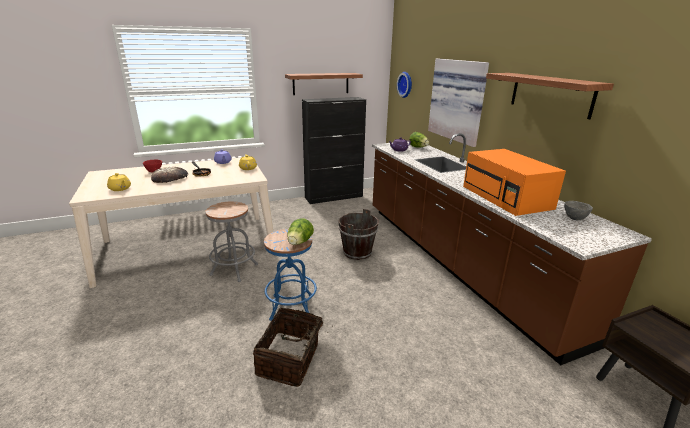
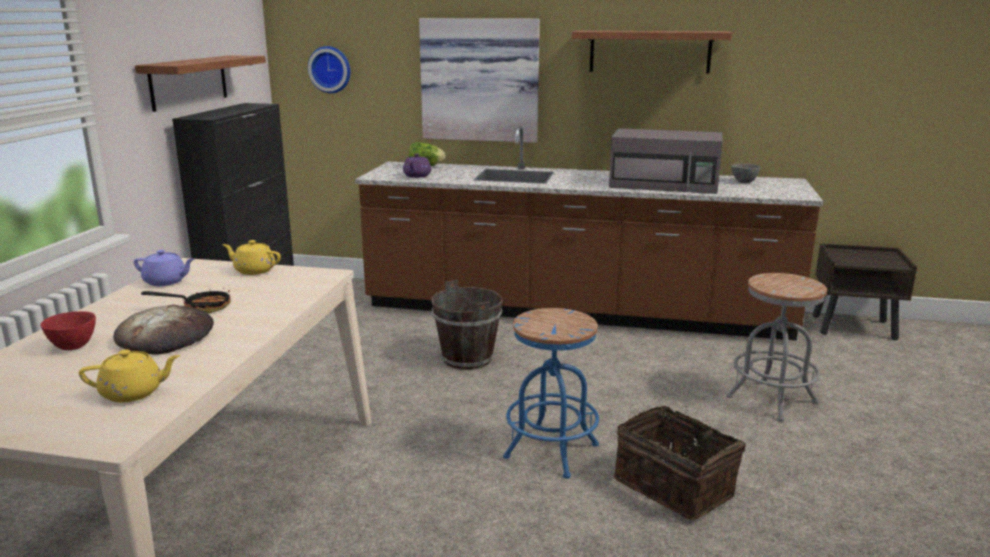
camera: 55 degrees left, 5 degrees down
grey stool [205,201,258,282] -> grey stool moved to [727,273,827,421]
lettuce [287,218,314,245] -> none
orange microwave [463,149,566,216] -> grey microwave [609,128,723,194]

